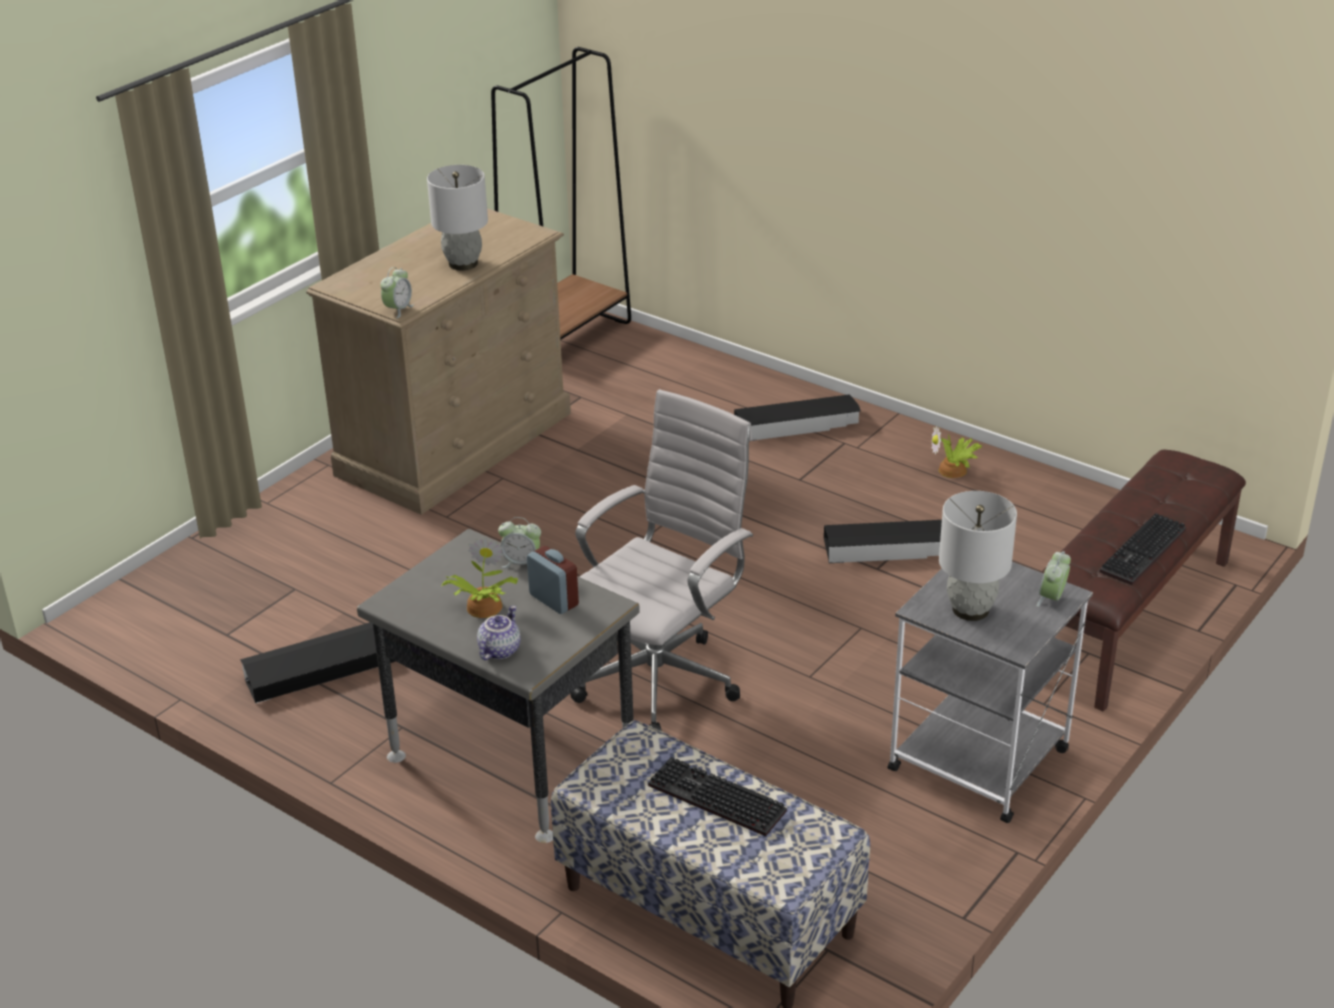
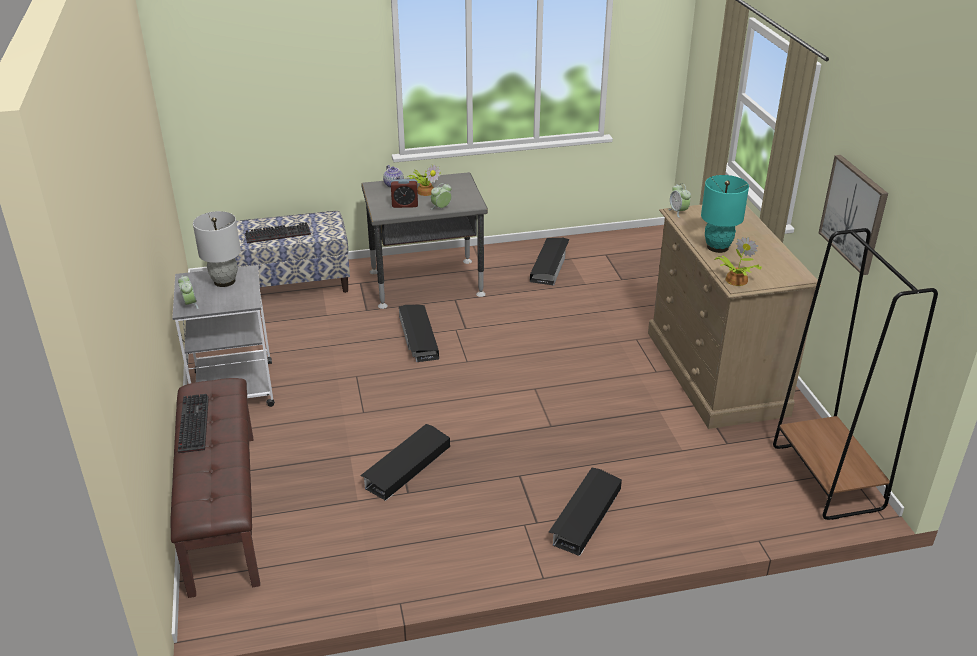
camera: 130 degrees right, 0 degrees up
white table lamp [427,165,488,270] -> turquoise table lamp [701,175,749,253]
white office chair [570,389,753,731] -> black storage box [399,305,439,362]
potted plant [932,426,982,478] -> potted plant moved to [714,237,762,286]
none -> picture [819,155,888,275]

